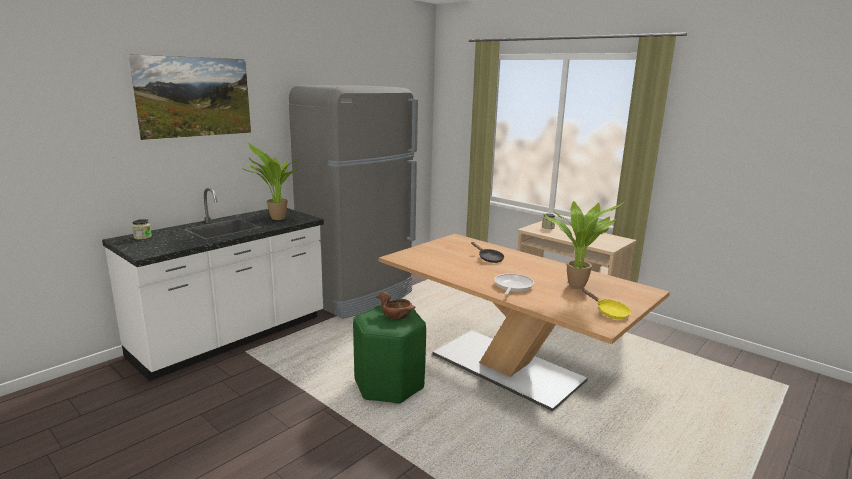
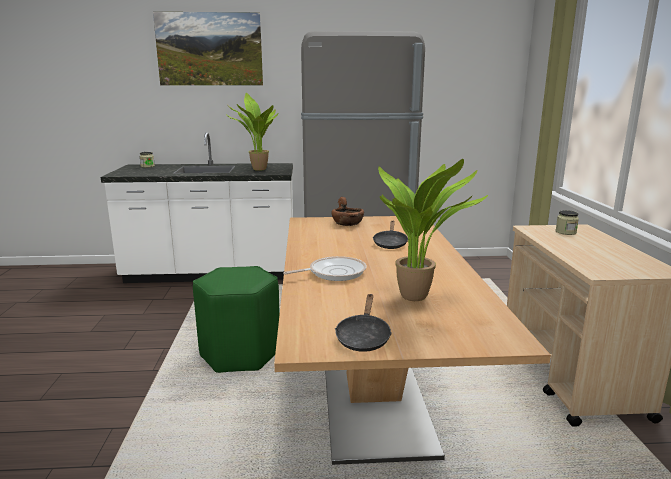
camera: 45 degrees right, 0 degrees up
brown bowl [376,292,416,320] -> brown bowl moved to [331,197,364,226]
yellow frying pan [582,289,631,319] -> black frying pan [335,294,392,352]

